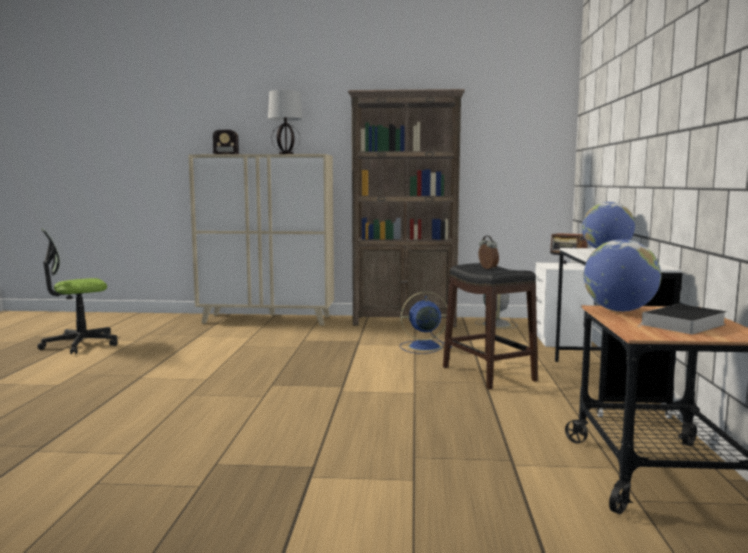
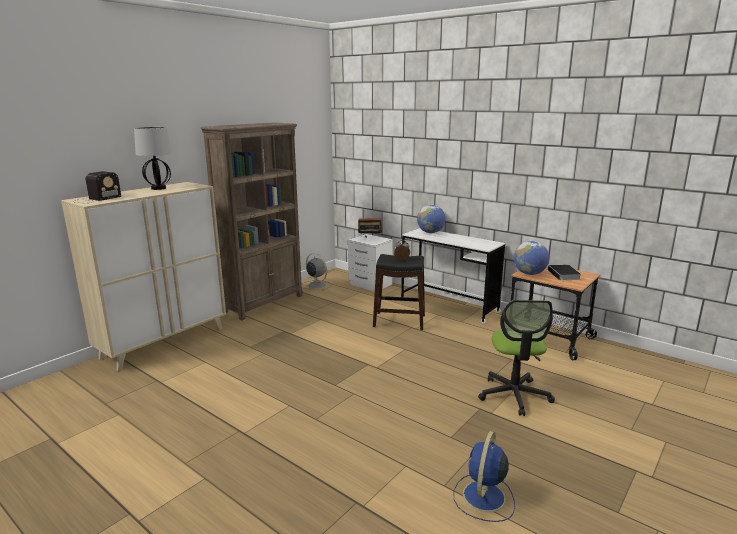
camera: 55 degrees left, 10 degrees up
office chair [37,228,117,354] -> office chair moved to [478,300,555,416]
blue fan [400,292,452,354] -> blue fan moved to [454,431,515,522]

